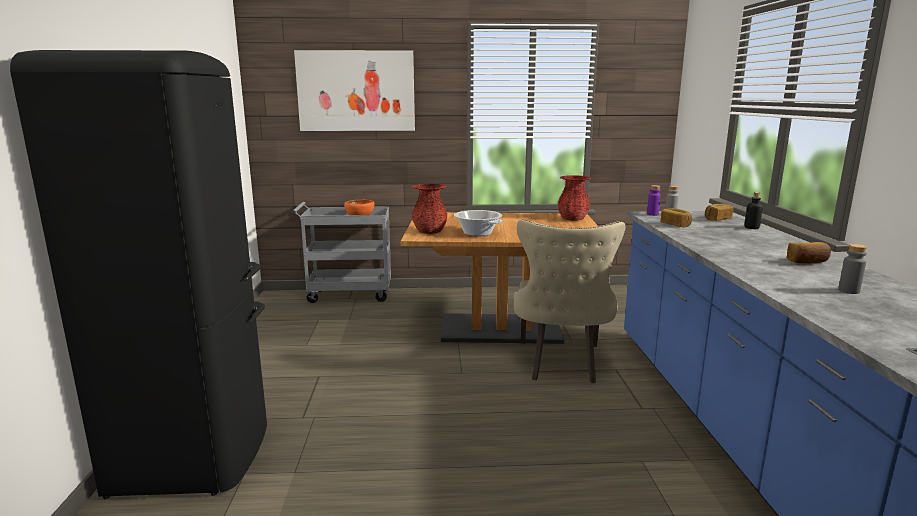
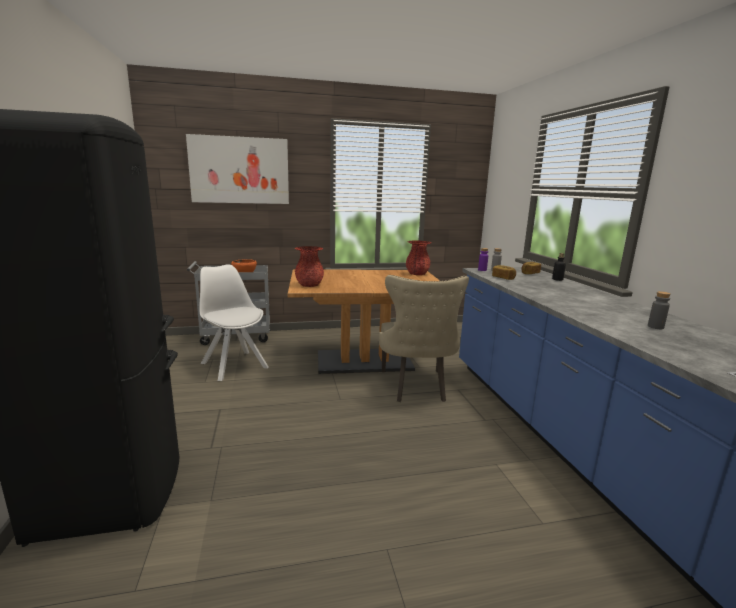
camera: 10 degrees left, 0 degrees up
cooking pot [454,210,503,236] -> none
bread [787,242,831,264] -> none
none -> white chair [199,265,268,381]

